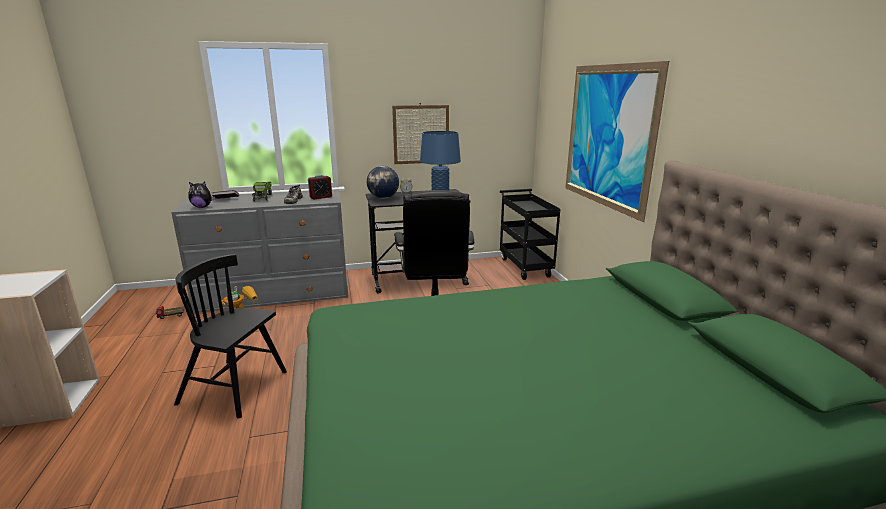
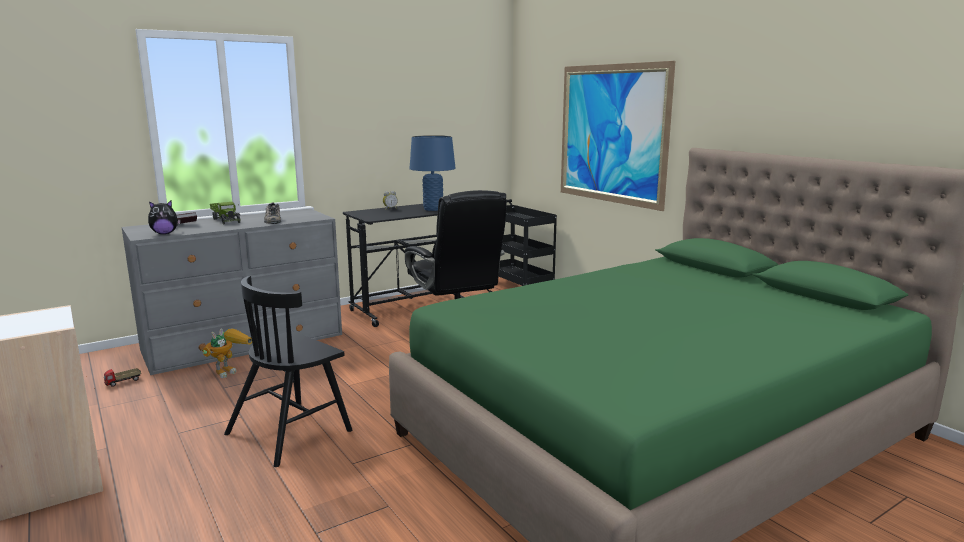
camera: 20 degrees left, 5 degrees down
black chair [174,254,287,419] -> black chair turned 45 degrees counterclockwise [224,276,352,467]
alarm clock [308,175,332,199] -> none
globe [367,166,399,199] -> none
picture [392,103,449,164] -> none

